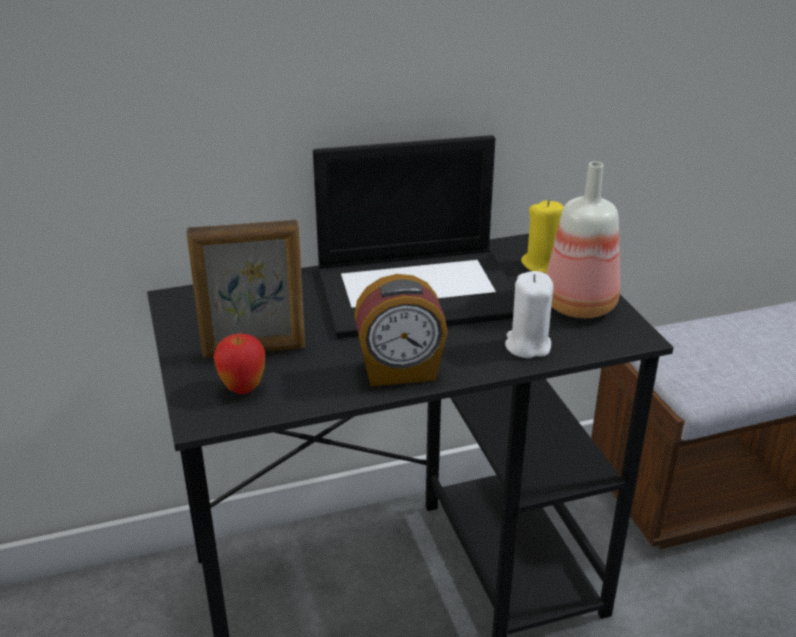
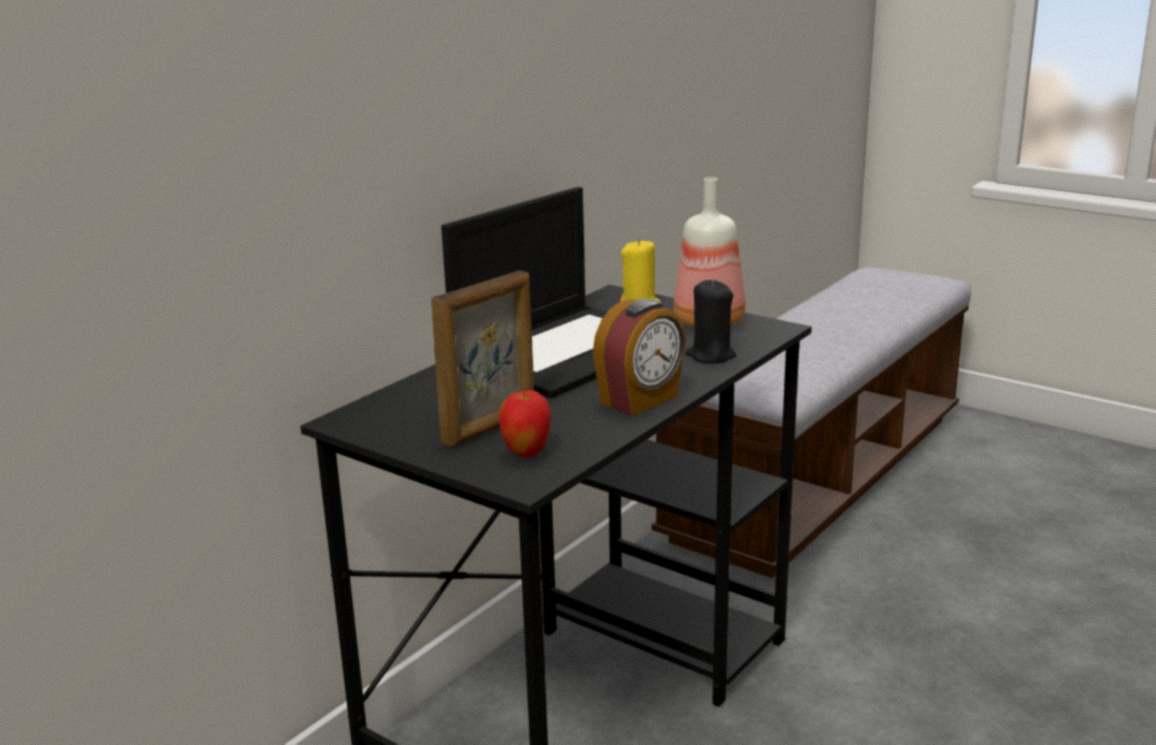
camera: 35 degrees left, 10 degrees down
white candle [505,271,553,358] -> black candle [685,280,736,364]

